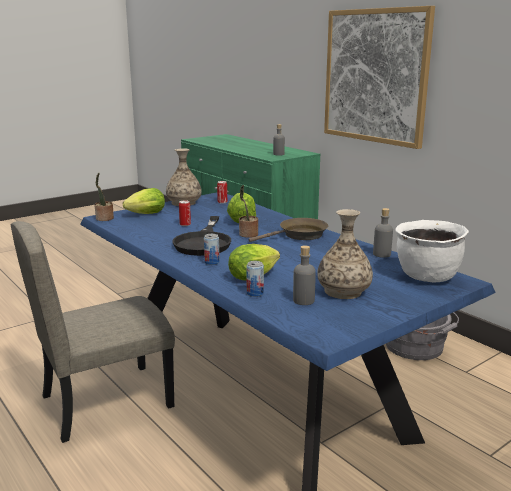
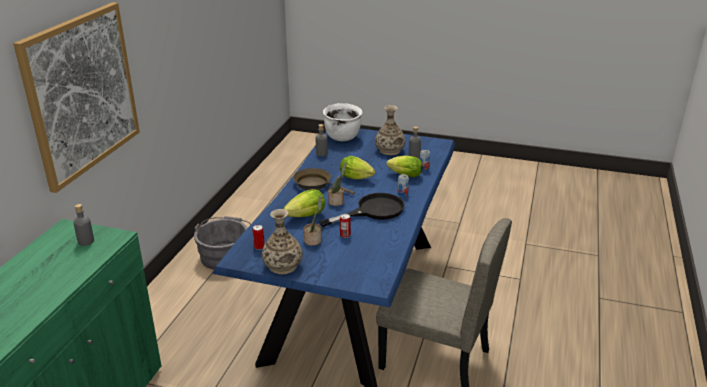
camera: 125 degrees left, 10 degrees up
potted plant [94,173,114,221] -> potted plant moved to [304,195,322,246]
lettuce [123,188,165,214] -> lettuce moved to [340,156,375,180]

